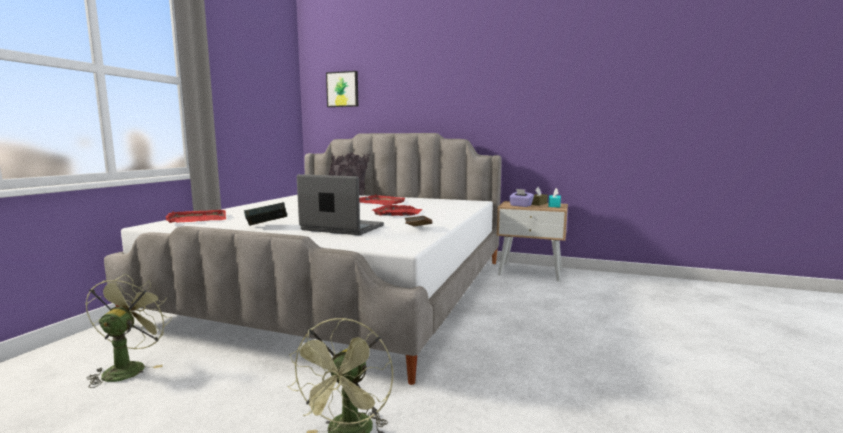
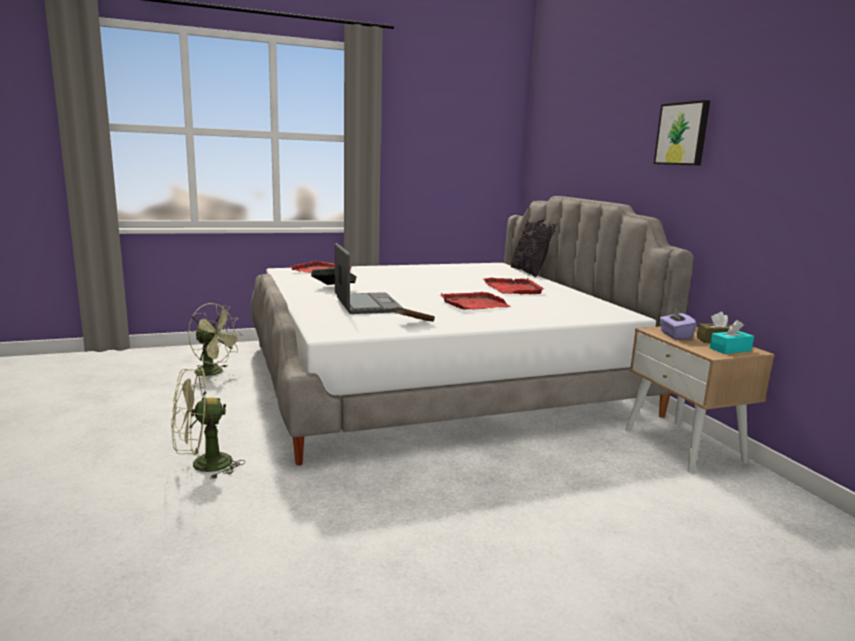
camera: 50 degrees right, 5 degrees up
green fan [85,274,172,388] -> green fan turned 60 degrees clockwise [188,303,242,380]
picture [326,71,358,107] -> picture moved to [654,100,710,166]

